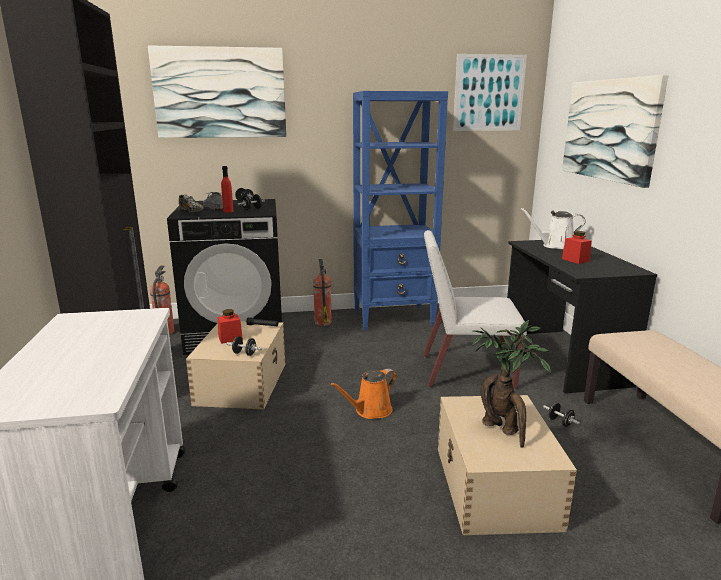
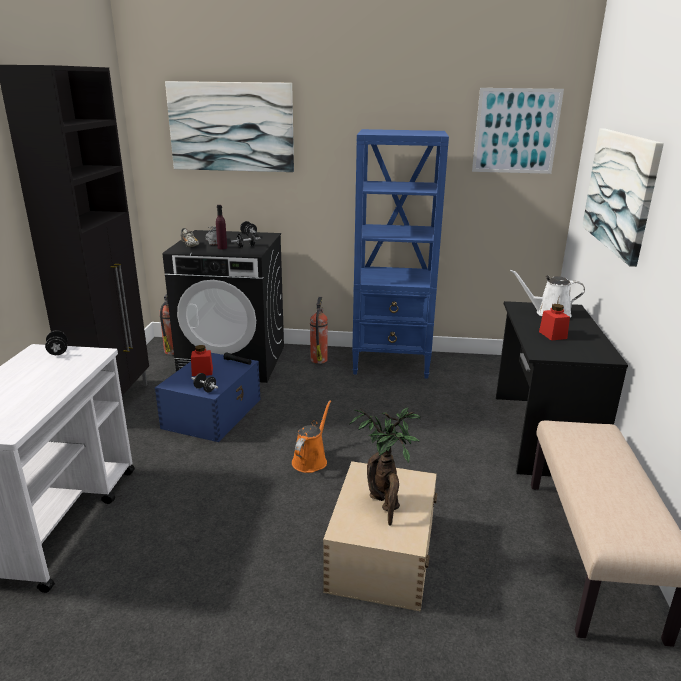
camera: 15 degrees right, 5 degrees up
beige storage box [186,321,285,409] -> blue storage box [155,353,261,442]
red bottle [221,166,233,213] -> purple bottle [216,205,227,249]
orange watering can [330,369,397,419] -> orange watering can turned 135 degrees clockwise [292,400,331,473]
white chair [423,230,527,389] -> none
black dumbbell [543,403,580,427] -> black dumbbell moved to [45,330,68,355]

